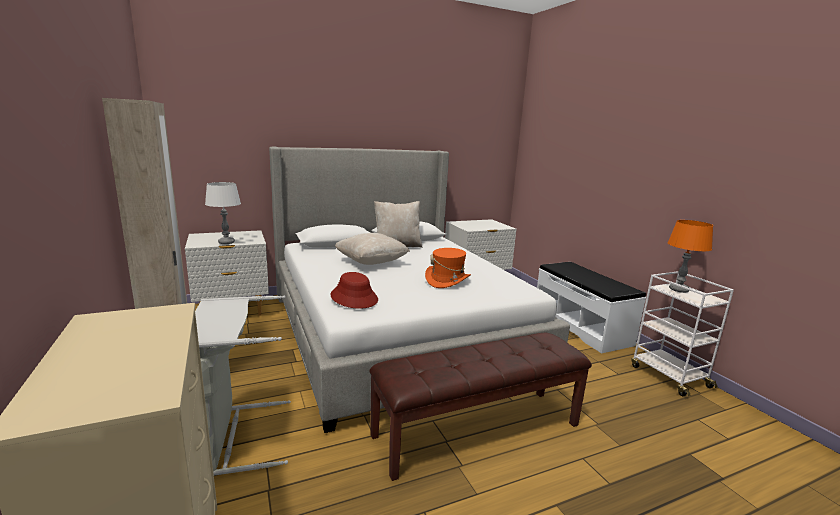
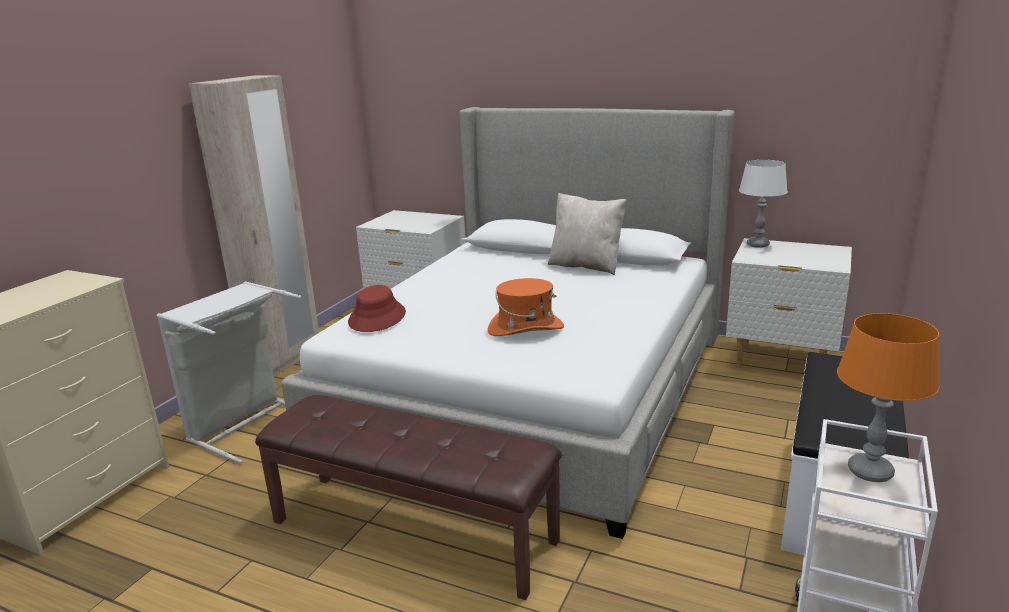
camera: 50 degrees right, 5 degrees up
white table lamp [205,182,241,244] -> white table lamp moved to [739,160,788,248]
beige pillow [335,233,410,265] -> none

